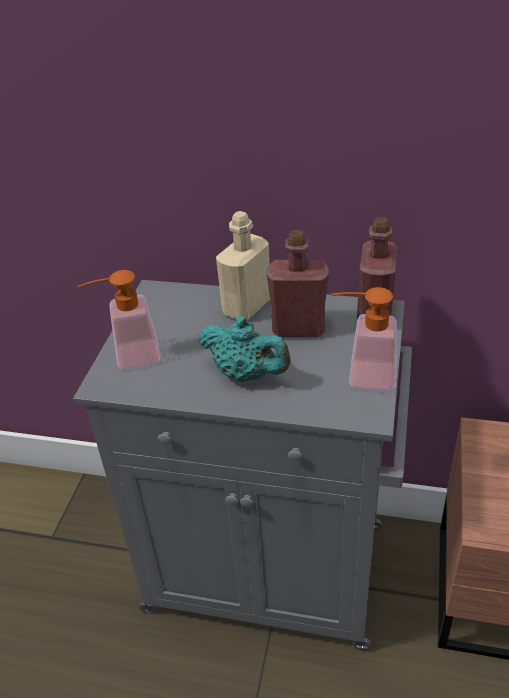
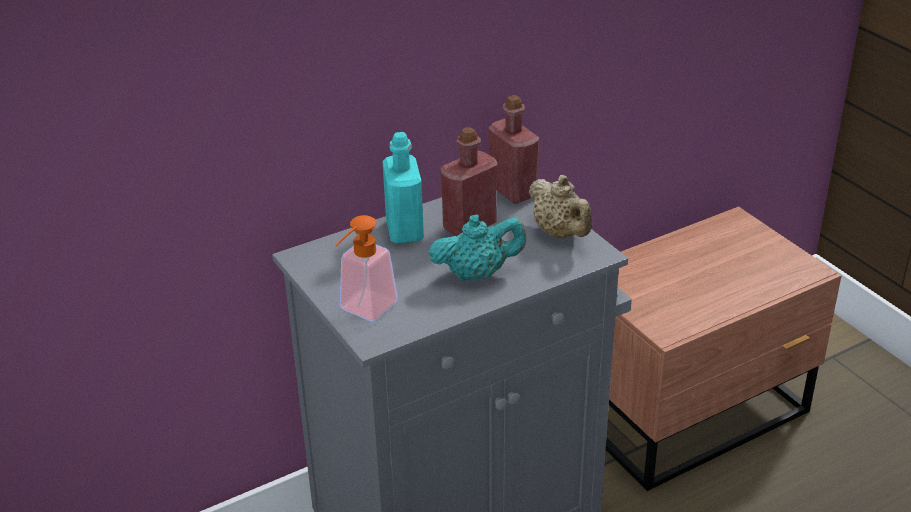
camera: 45 degrees left, 5 degrees down
beige bottle [216,211,270,321] -> turquoise bottle [382,132,424,244]
soap dispenser [331,287,397,392] -> beige teapot [529,175,593,238]

